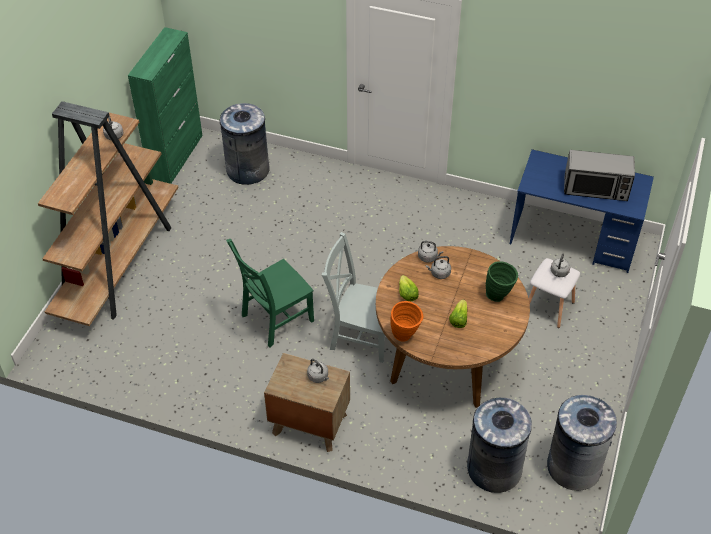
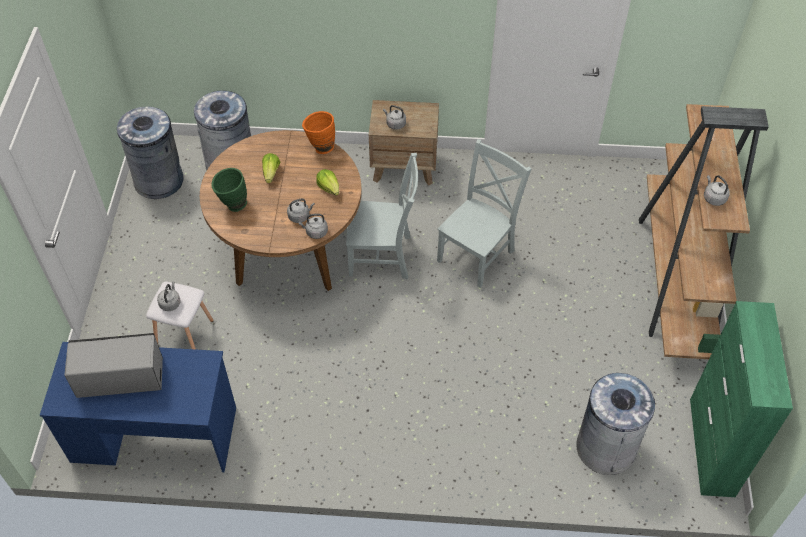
camera: 165 degrees right, 5 degrees up
green chair [226,239,314,348] -> grey chair [437,139,532,288]

